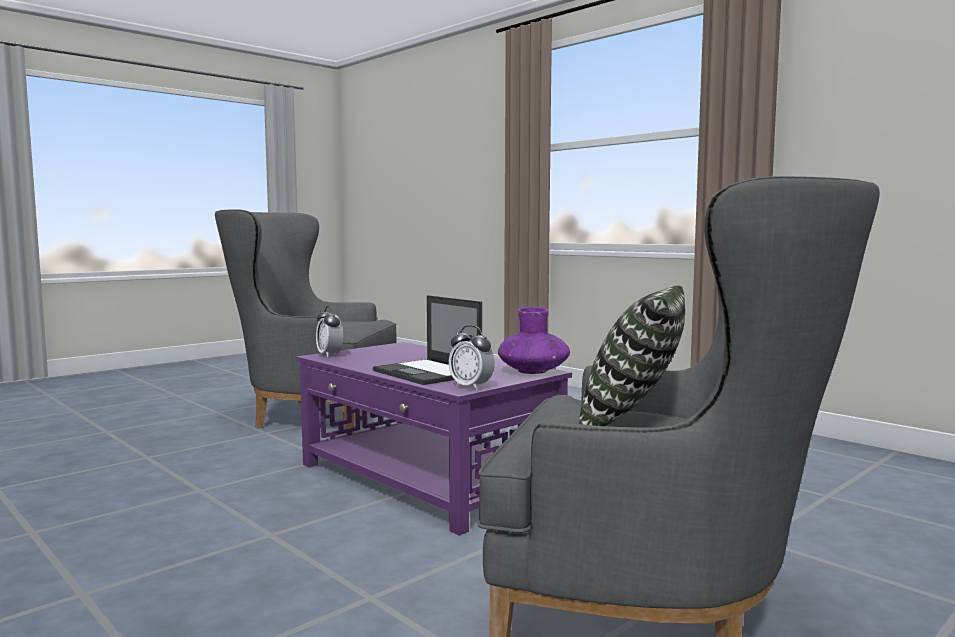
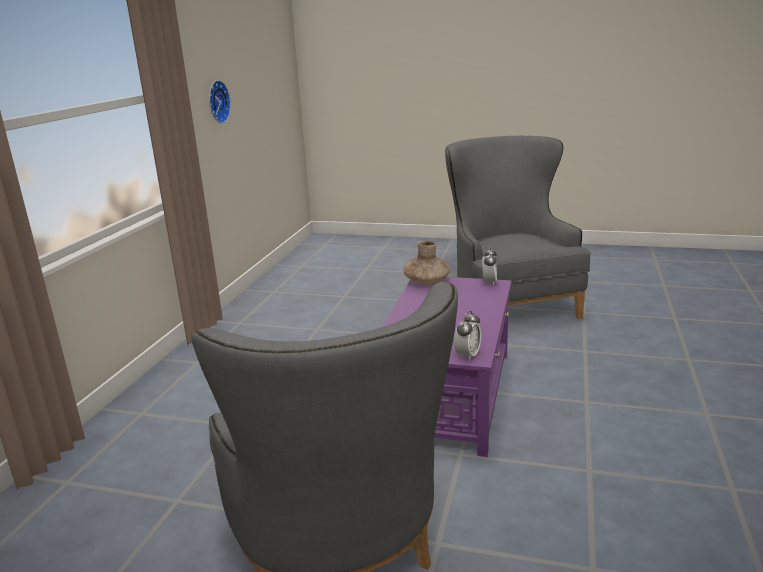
camera: 120 degrees left, 15 degrees up
laptop [373,295,482,385] -> none
purple vase [498,307,570,374] -> brown vase [403,240,450,285]
pillow [579,285,685,426] -> none
none -> wall clock [209,80,231,124]

